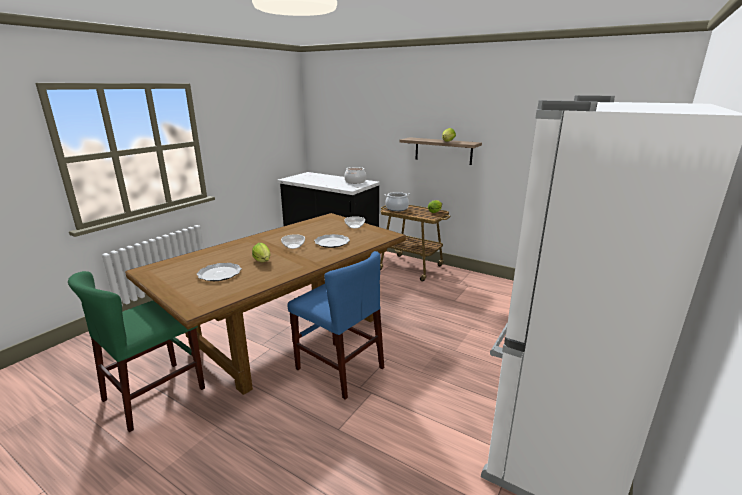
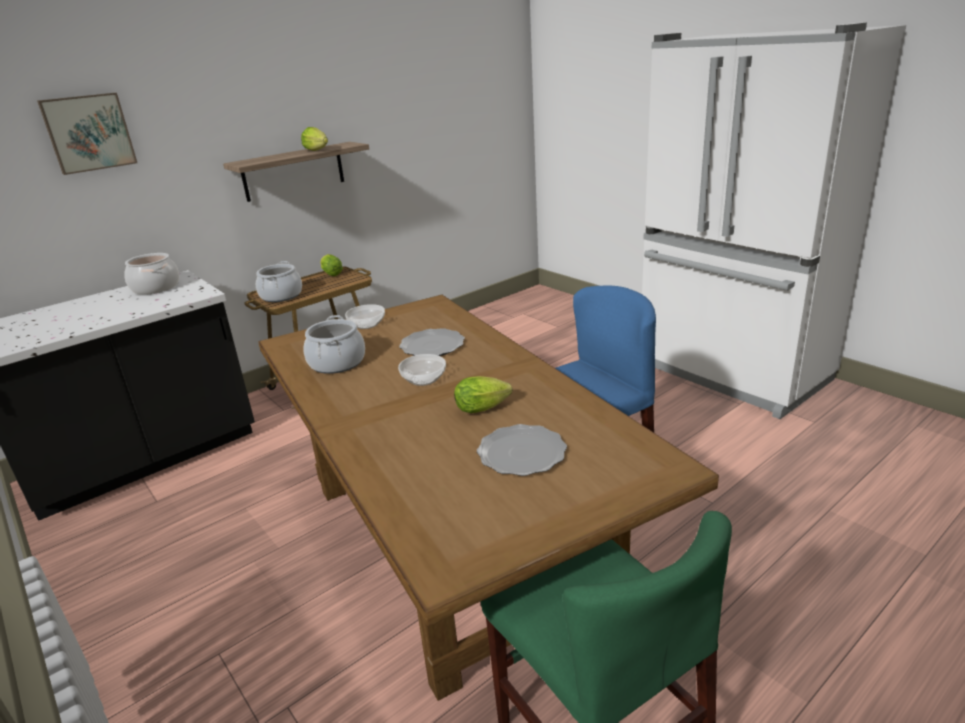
camera: 70 degrees left, 5 degrees up
none -> picture [37,93,137,175]
none -> cooking pot [303,315,365,374]

